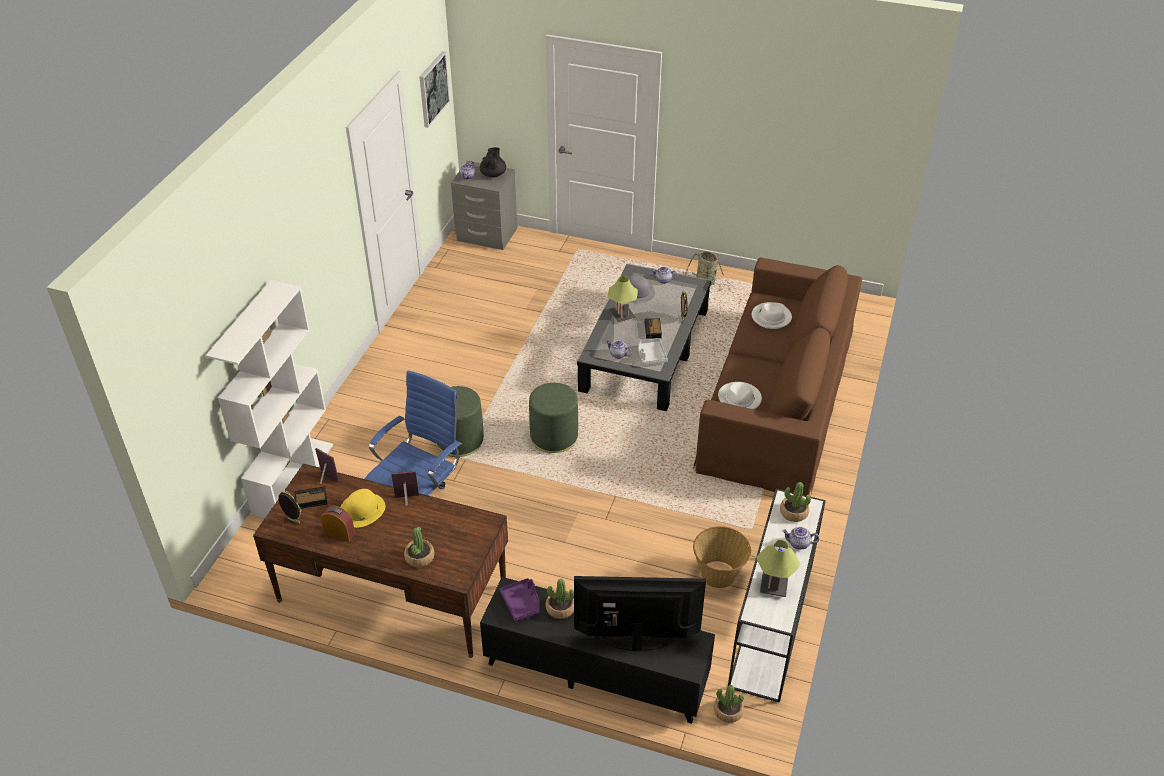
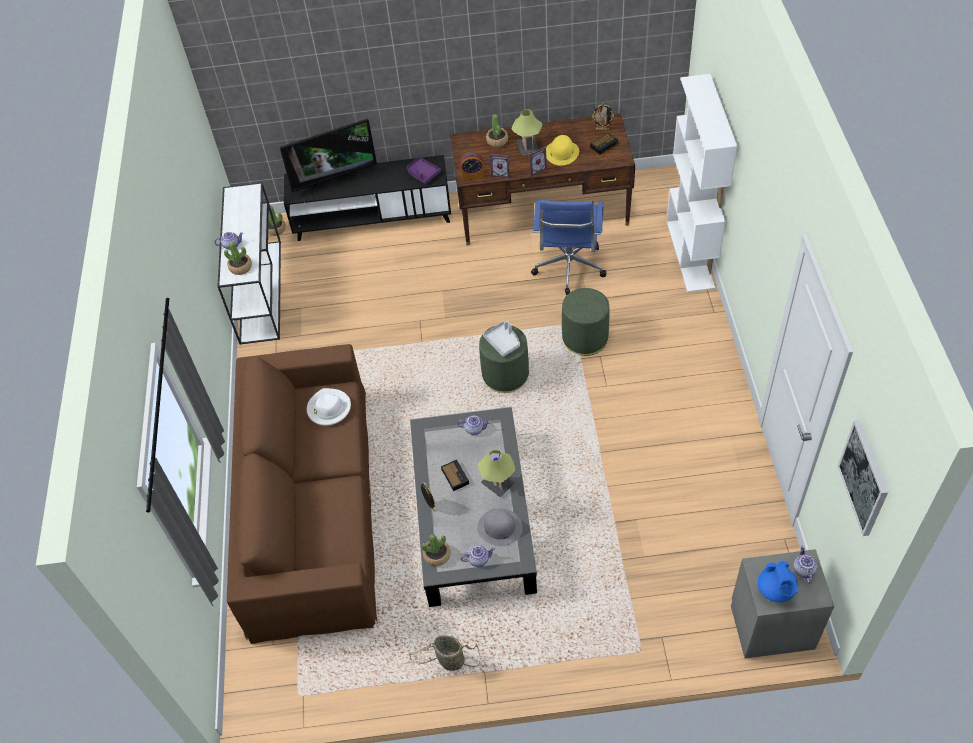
camera: 160 degrees right, 10 degrees up
picture frame [315,448,339,484] -> picture frame moved to [490,154,510,179]
alarm clock [321,506,355,542] -> alarm clock moved to [460,152,484,179]
black teapot [480,147,506,178] -> blue teapot [757,561,798,603]
potted plant [546,579,574,619] -> potted plant moved to [421,534,451,566]
grey tray [639,338,668,365] -> grey tray moved to [483,321,520,357]
basket [693,526,751,588] -> none
white hat [752,302,792,329] -> none
table lamp [756,540,800,597] -> table lamp moved to [511,109,543,155]

